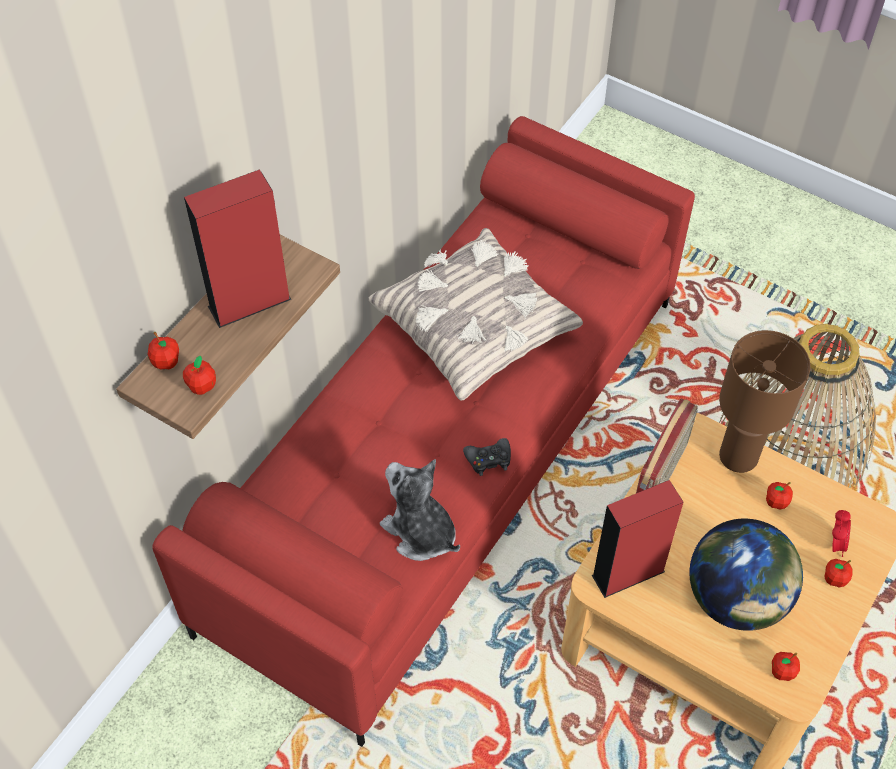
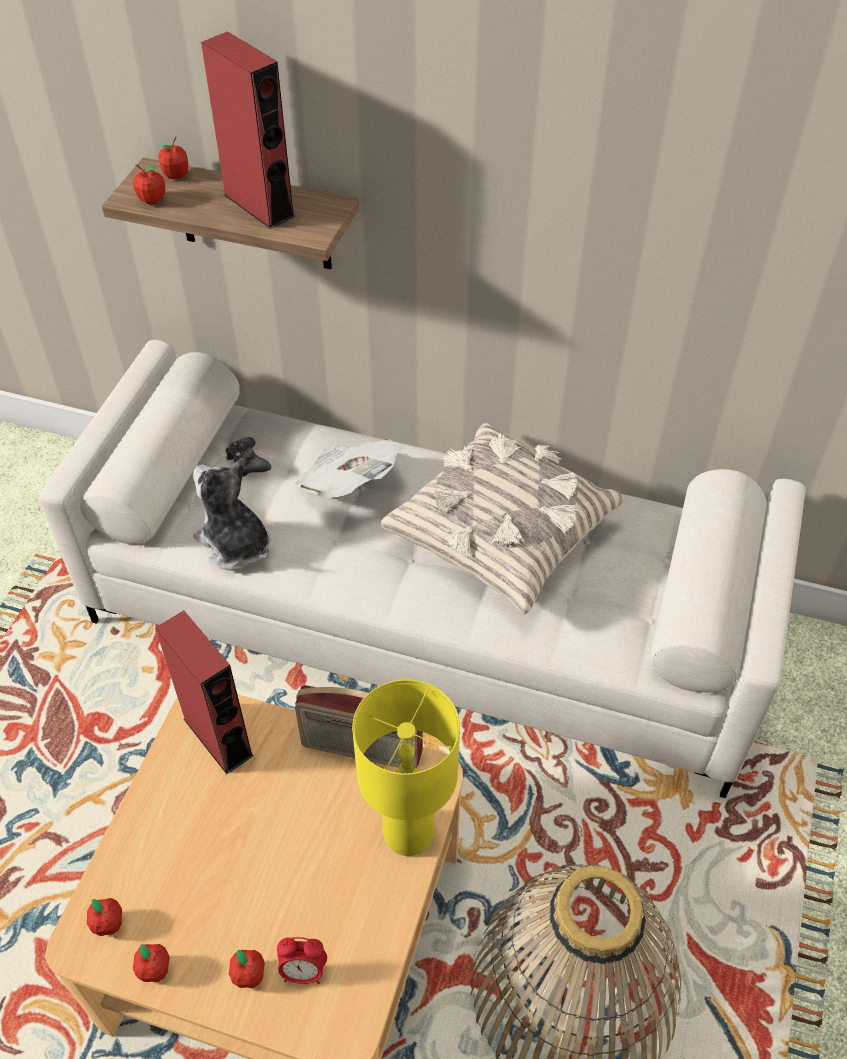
camera: 75 degrees right, 5 degrees down
red sofa [152,116,695,747] -> white sofa [39,340,806,798]
plush toy [380,459,460,561] -> plush toy turned 75 degrees counterclockwise [193,458,270,571]
black game controller [463,438,511,476] -> black game controller moved to [226,437,271,477]
globe [690,519,803,631] -> none
brown table lamp [719,330,810,473] -> yellow table lamp [352,679,460,856]
apple [766,482,793,510] -> apple moved to [133,944,170,982]
none -> newspaper [295,439,404,498]

